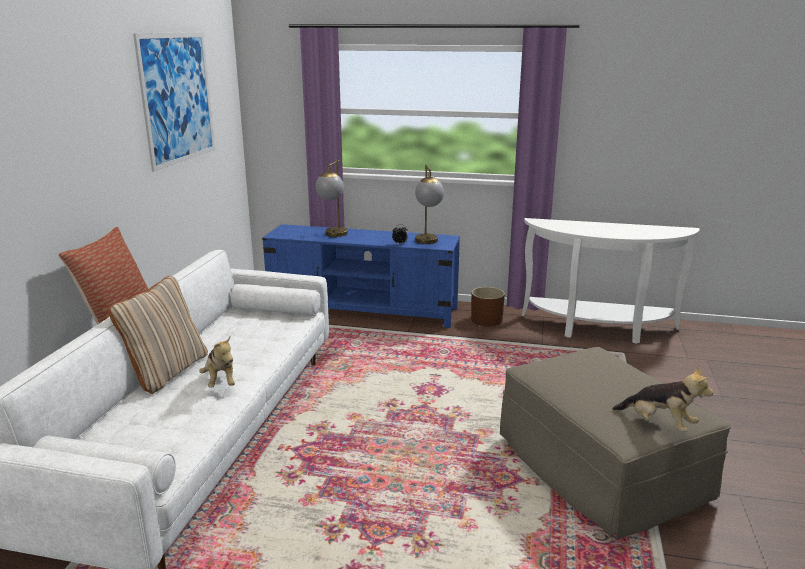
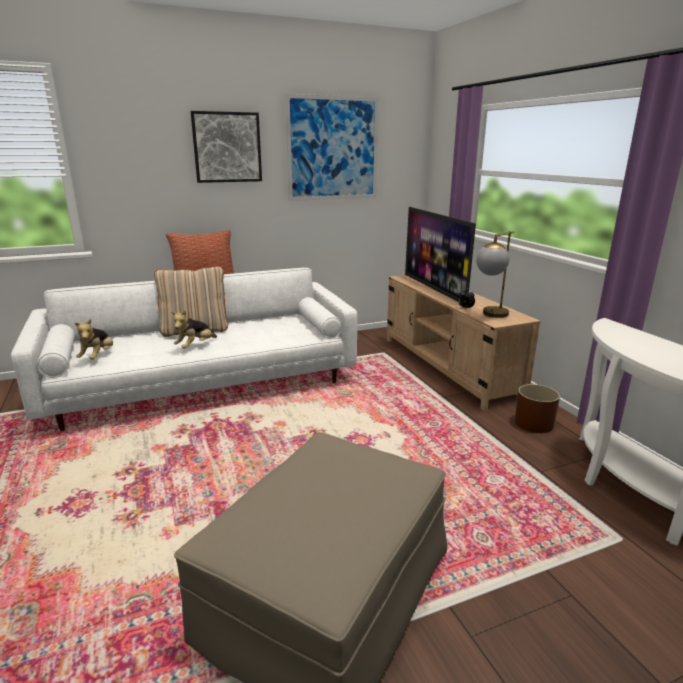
camera: 55 degrees right, 0 degrees up
blue tv stand [262,224,460,328] -> beige tv stand [387,275,540,412]
table lamp [315,160,348,237] -> television [405,207,476,302]
plush toy [612,366,713,432] -> plush toy moved to [75,319,113,360]
none -> picture [191,111,262,183]

